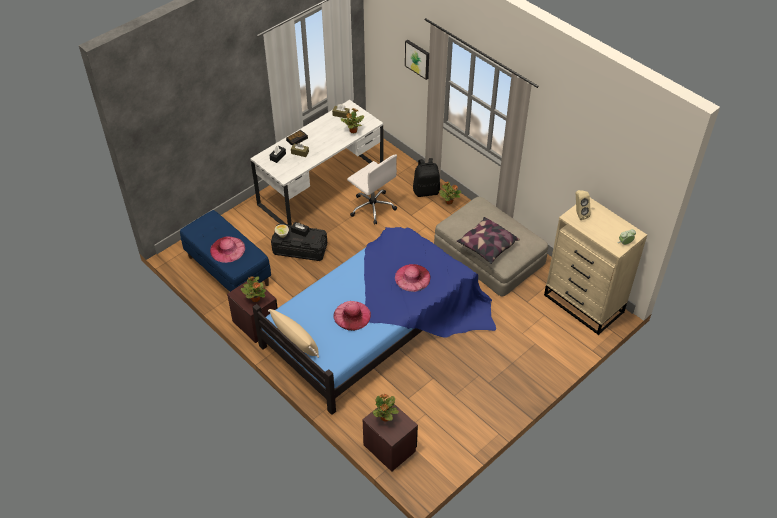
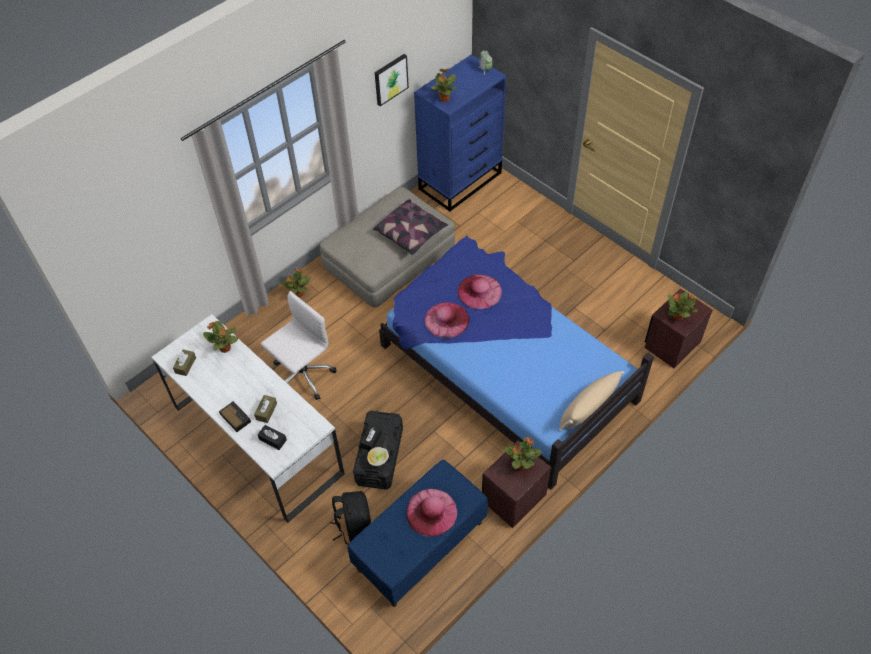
camera: 90 degrees left, 5 degrees up
pink hat [333,301,371,331] -> pink hat moved to [424,302,470,338]
picture [405,40,429,80] -> picture moved to [375,54,409,106]
black backpack [413,158,440,197] -> black backpack moved to [330,491,371,545]
beige dresser [544,198,647,335] -> blue dresser [414,55,506,212]
beige speaker [576,190,591,220] -> potted plant [431,69,457,102]

